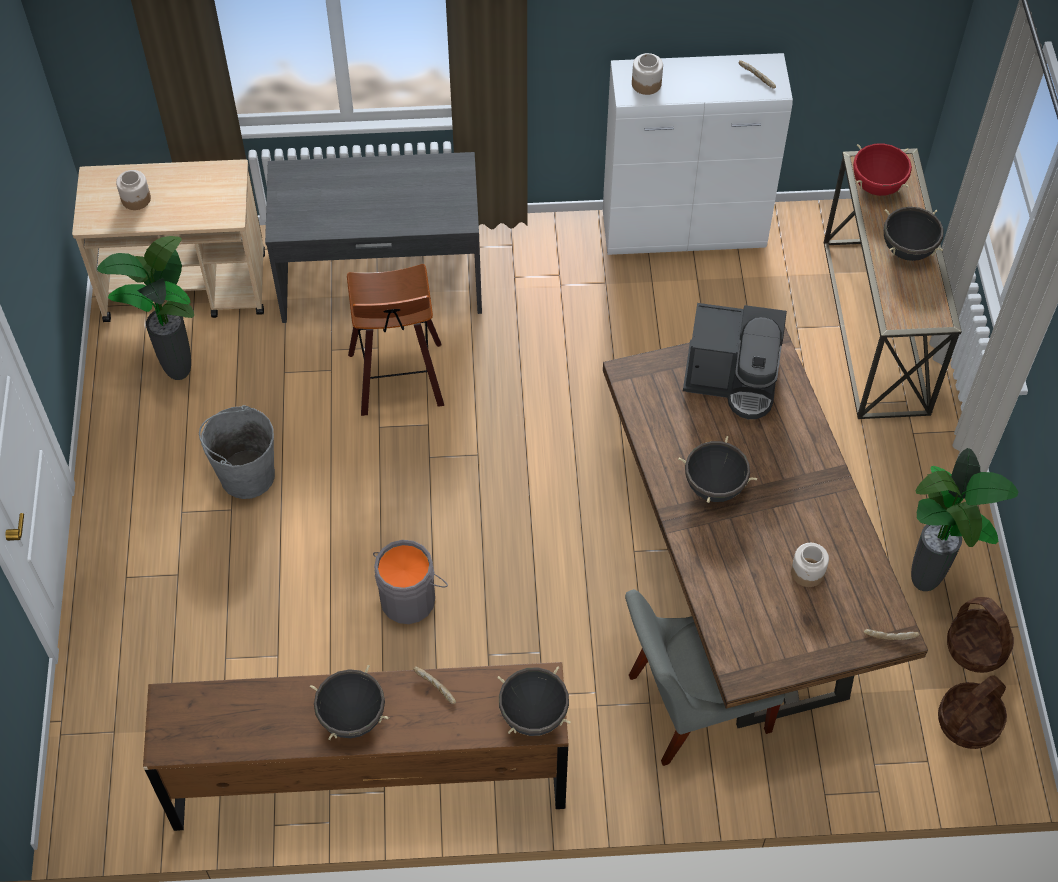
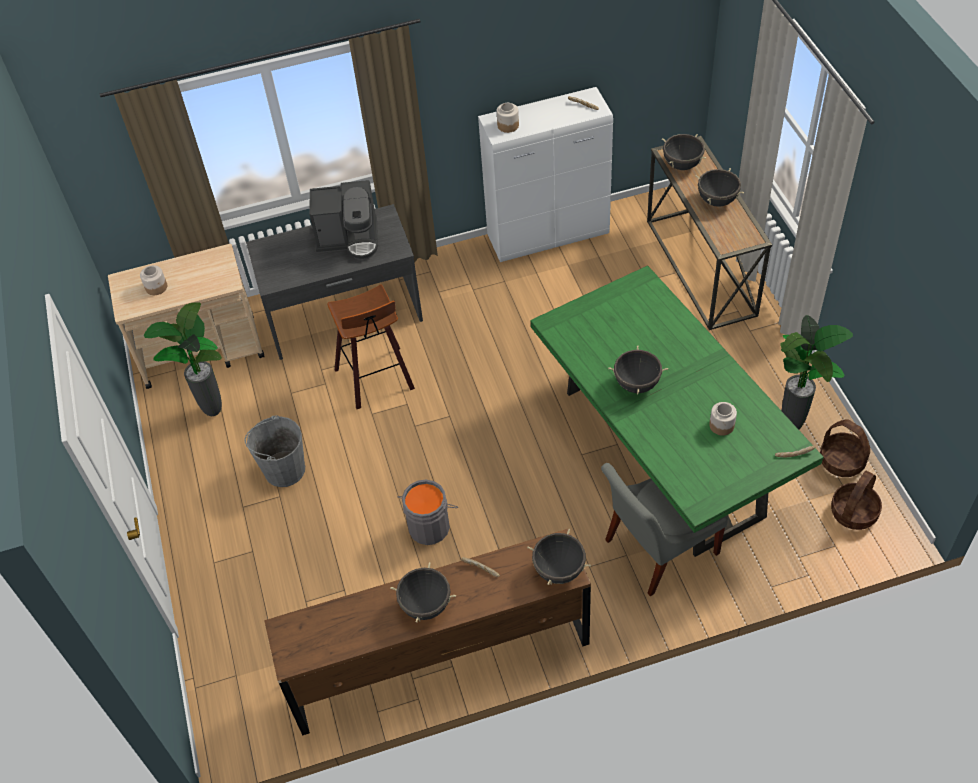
camera: 10 degrees left, 5 degrees down
brown dining table [603,327,928,728] -> green dining table [530,265,824,557]
coffee machine [683,303,787,419] -> coffee machine moved to [309,180,378,260]
red cooking pot [853,143,912,196] -> black cooking pot [662,134,706,170]

